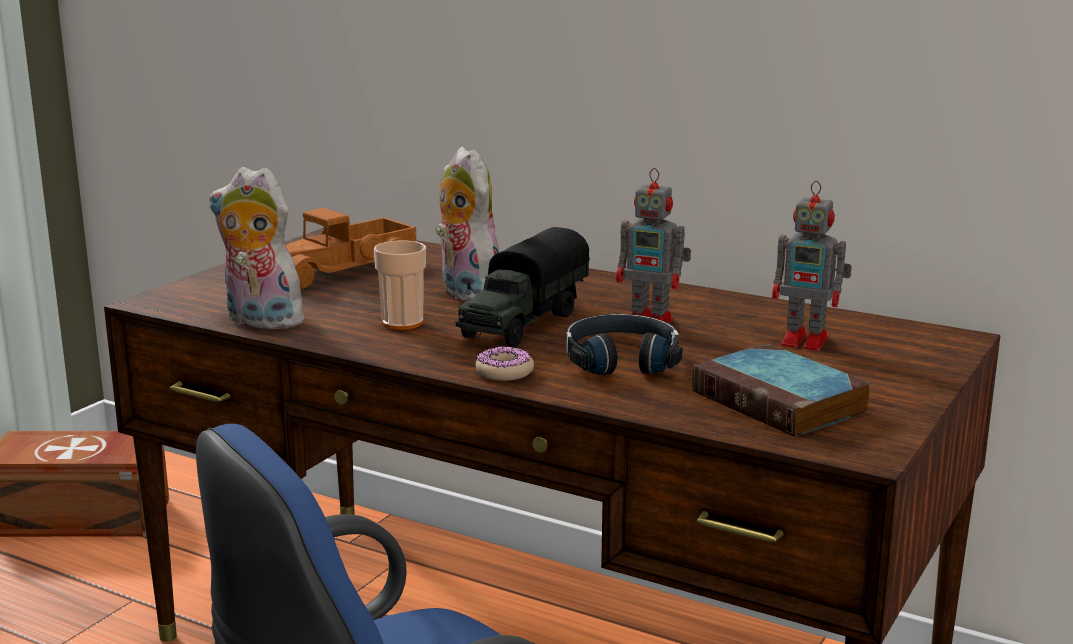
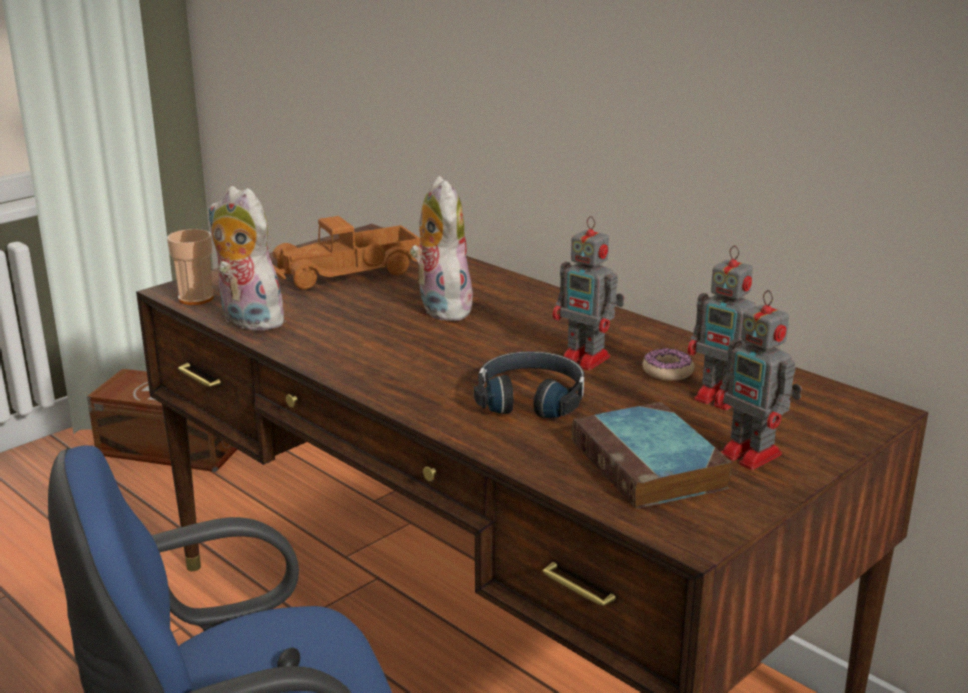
camera: 15 degrees right, 5 degrees up
cup [374,241,426,330] -> cup moved to [167,229,214,305]
toy truck [456,227,590,347] -> none
donut [475,346,534,381] -> donut moved to [643,348,694,381]
none -> toy robot [715,290,802,470]

